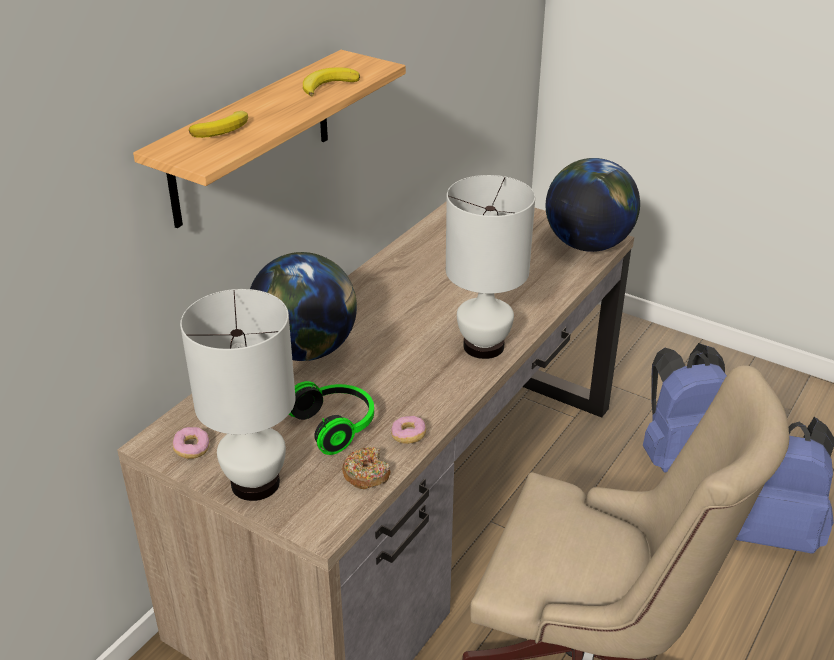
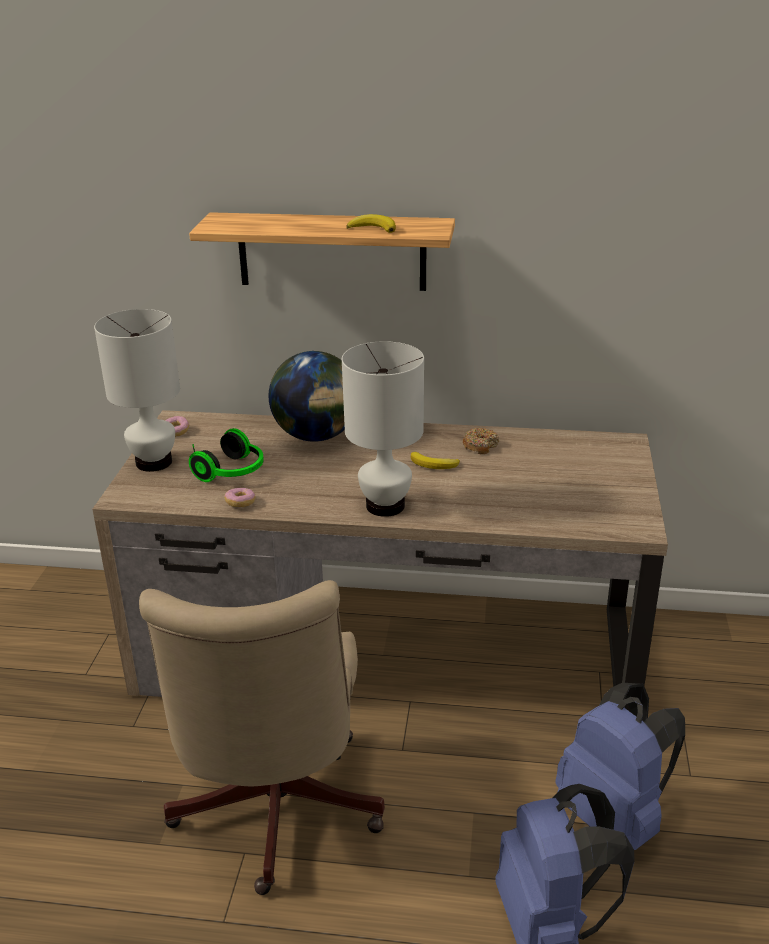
camera: 65 degrees right, 5 degrees down
banana [189,111,248,138] -> banana moved to [411,452,460,469]
donut [342,447,390,489] -> donut moved to [463,428,499,454]
globe [546,158,640,252] -> none

